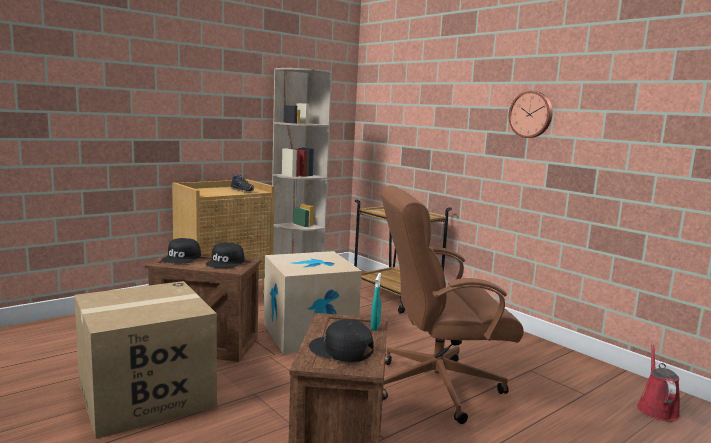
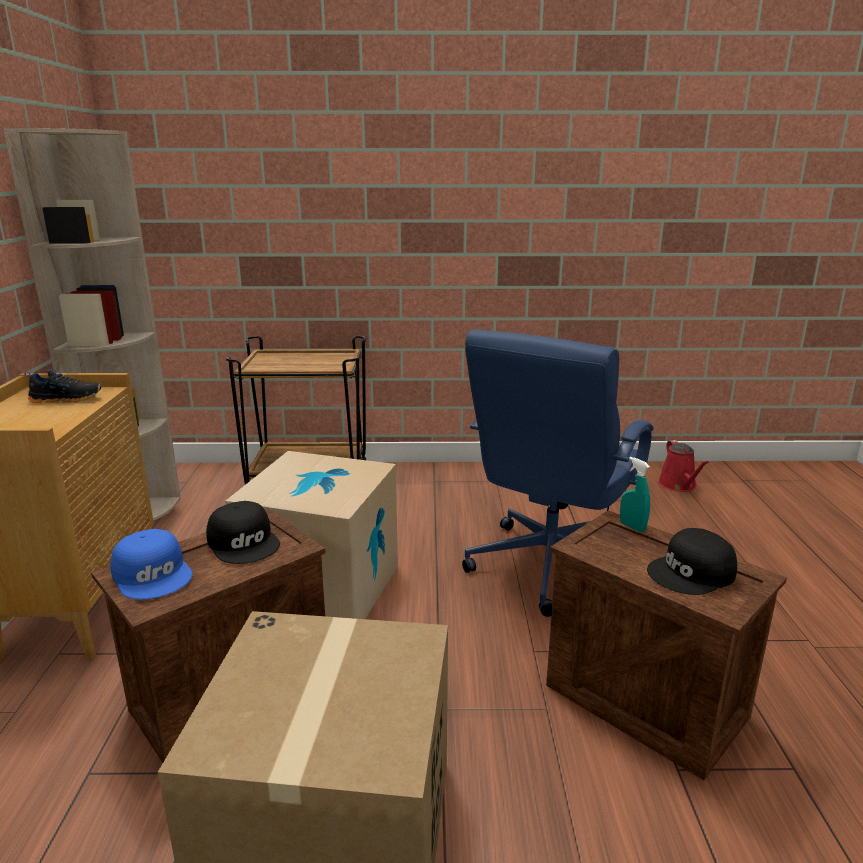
camera: 50 degrees left, 10 degrees up
black cap [162,238,201,263] -> blue cap [110,529,193,600]
brown office chair [381,186,524,424] -> blue office chair [462,329,654,617]
wall clock [509,91,553,138] -> none
red watering can [637,344,680,422] -> red watering can turned 150 degrees counterclockwise [658,440,709,492]

